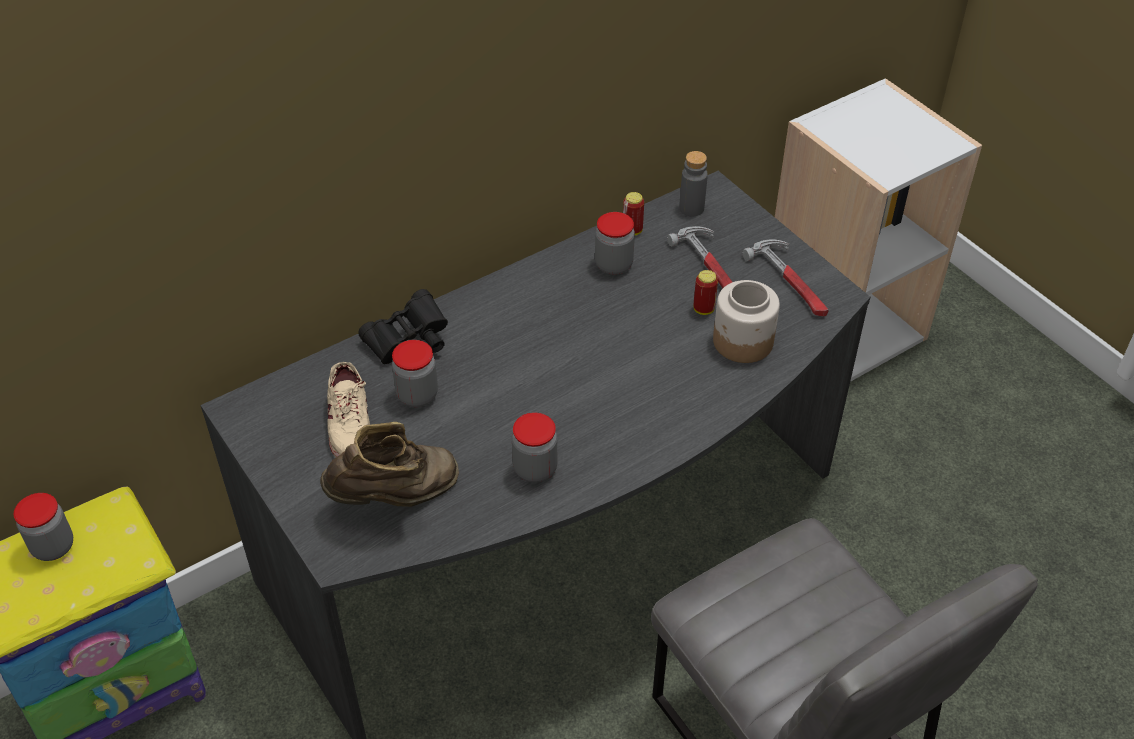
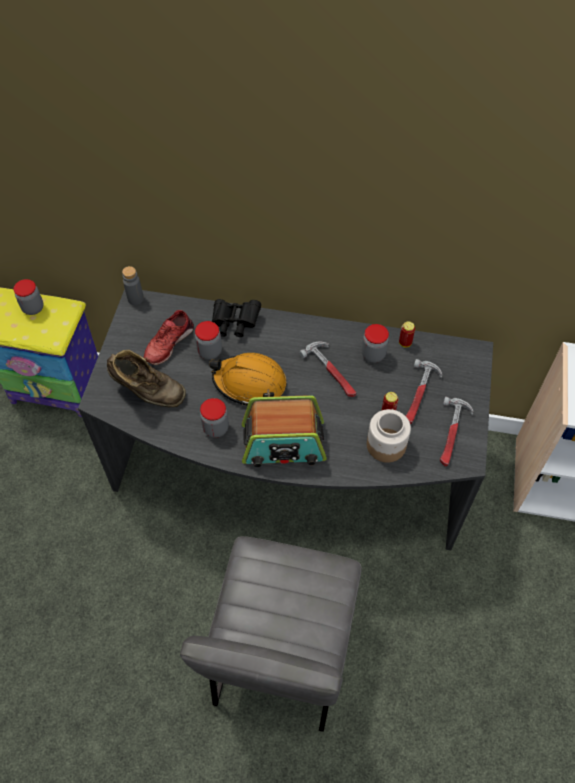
camera: 45 degrees right, 10 degrees up
beige shoe [327,362,370,457] -> red shoe [144,310,194,365]
grey bottle [679,151,708,216] -> grey bottle moved to [122,266,144,305]
none -> orange hard hat [209,353,287,406]
none -> radio [242,395,327,467]
none -> hammer [299,342,356,397]

